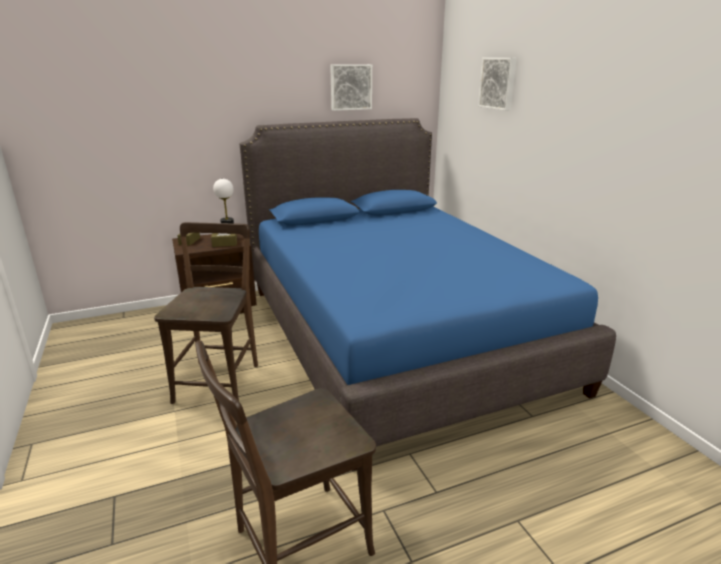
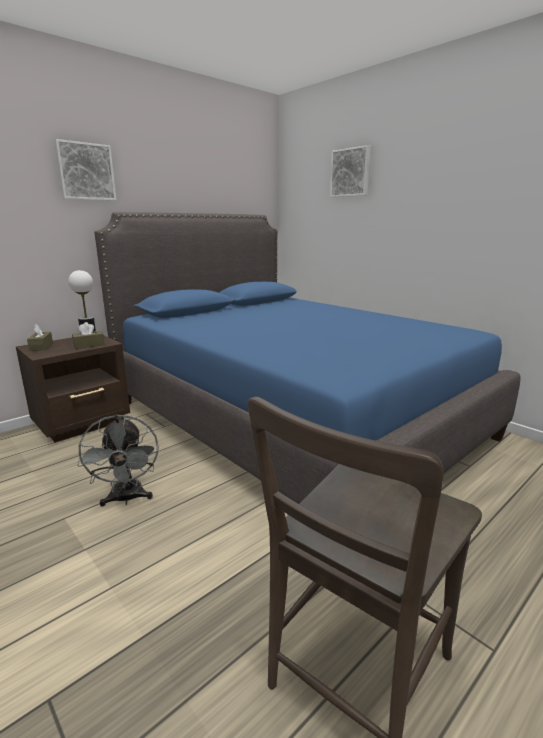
camera: 20 degrees left, 5 degrees down
brown chair [154,222,258,404] -> grey fan [77,414,159,507]
picture [330,64,372,111] -> picture moved to [54,139,116,201]

